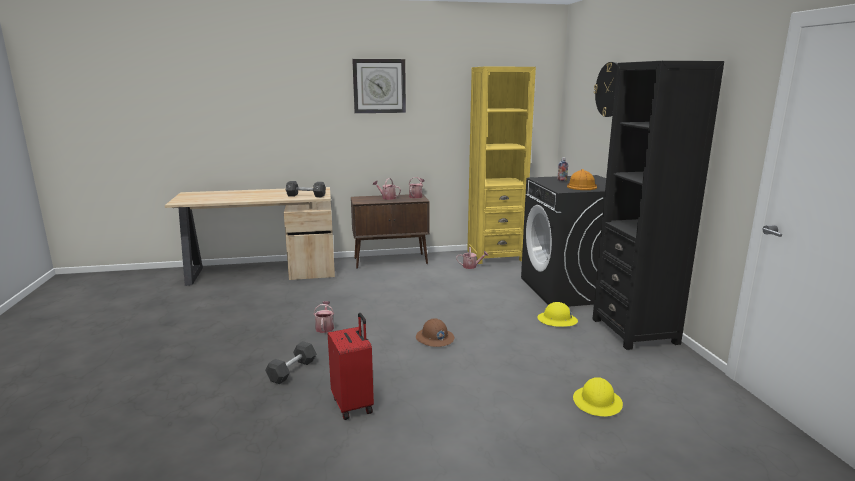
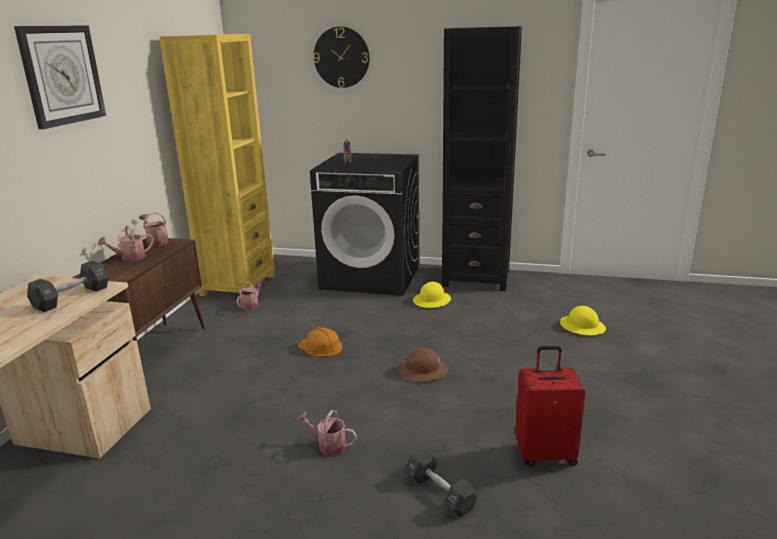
camera: 65 degrees left, 5 degrees up
orange hard hat [567,169,597,190] -> orange hard hat moved to [298,327,342,358]

